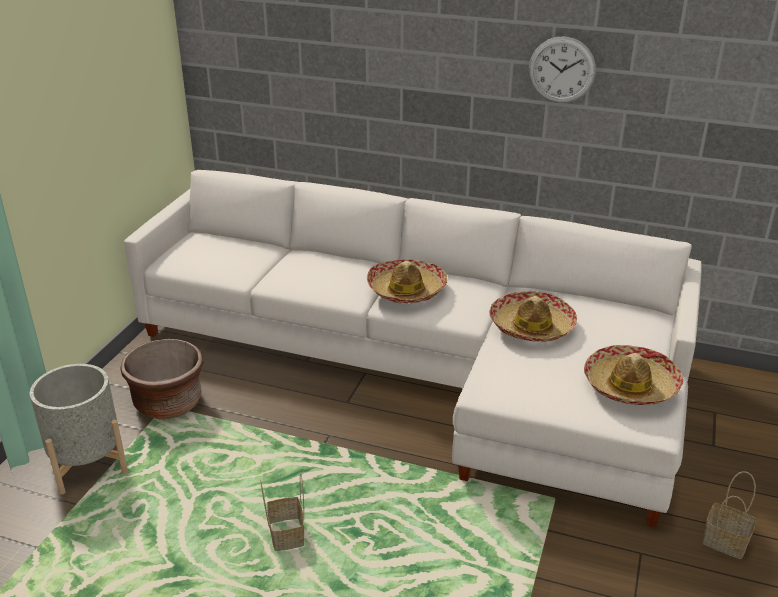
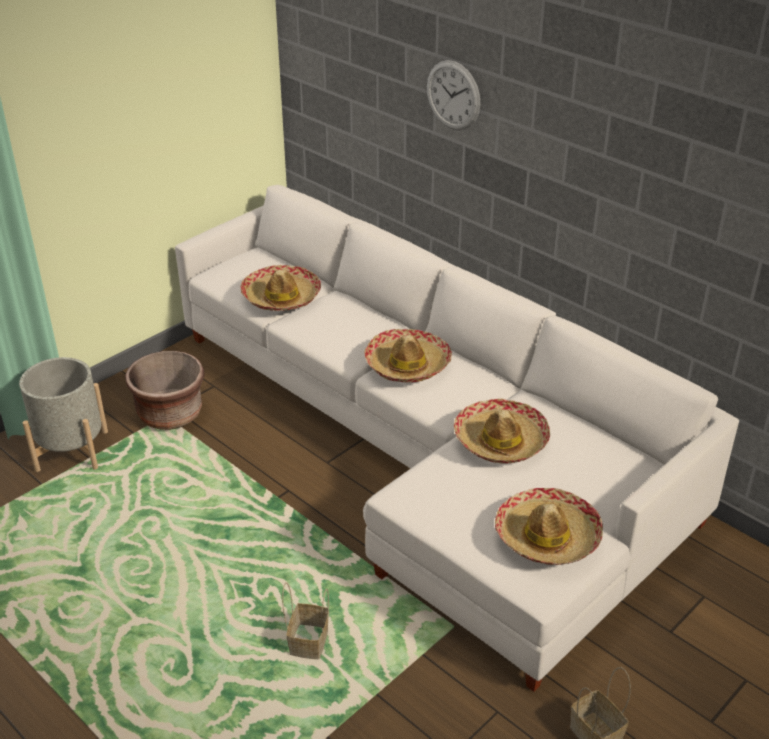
camera: 25 degrees right, 5 degrees up
basket [260,473,304,551] -> basket moved to [282,582,329,659]
wall clock [529,36,596,103] -> wall clock moved to [427,60,480,130]
none -> hat [241,265,321,311]

